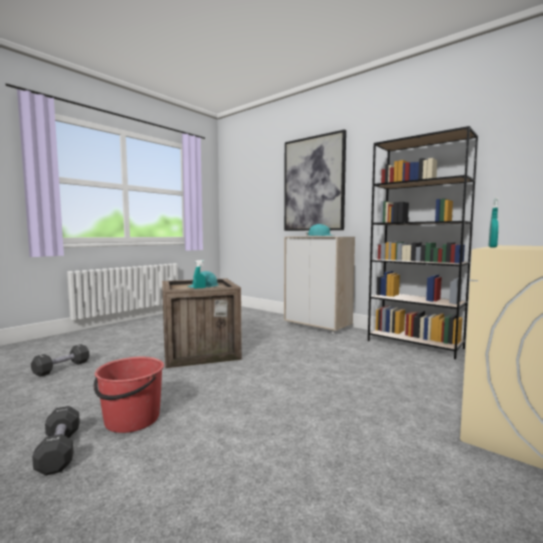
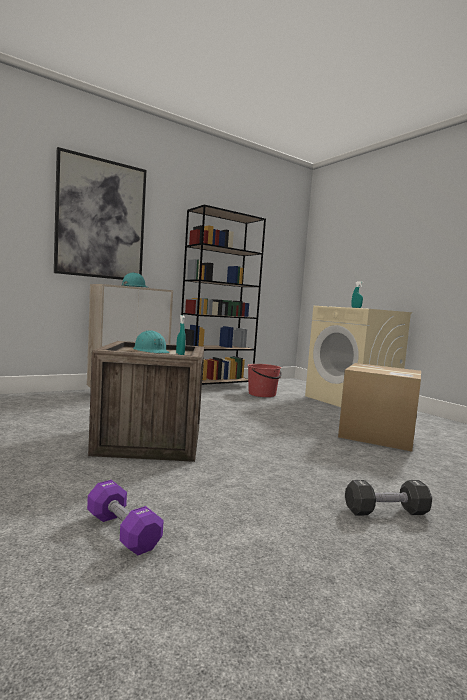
camera: 75 degrees left, 0 degrees up
black dumbbell [31,344,89,377] -> purple dumbbell [87,480,164,555]
red bucket [94,357,164,433] -> red bucket moved to [247,364,282,397]
none -> cardboard box [338,363,421,452]

